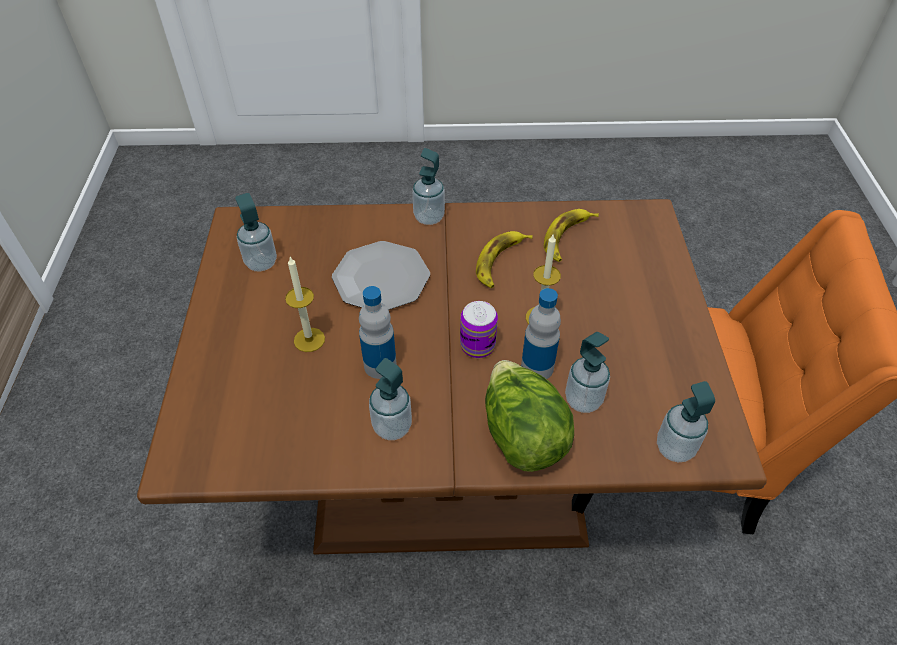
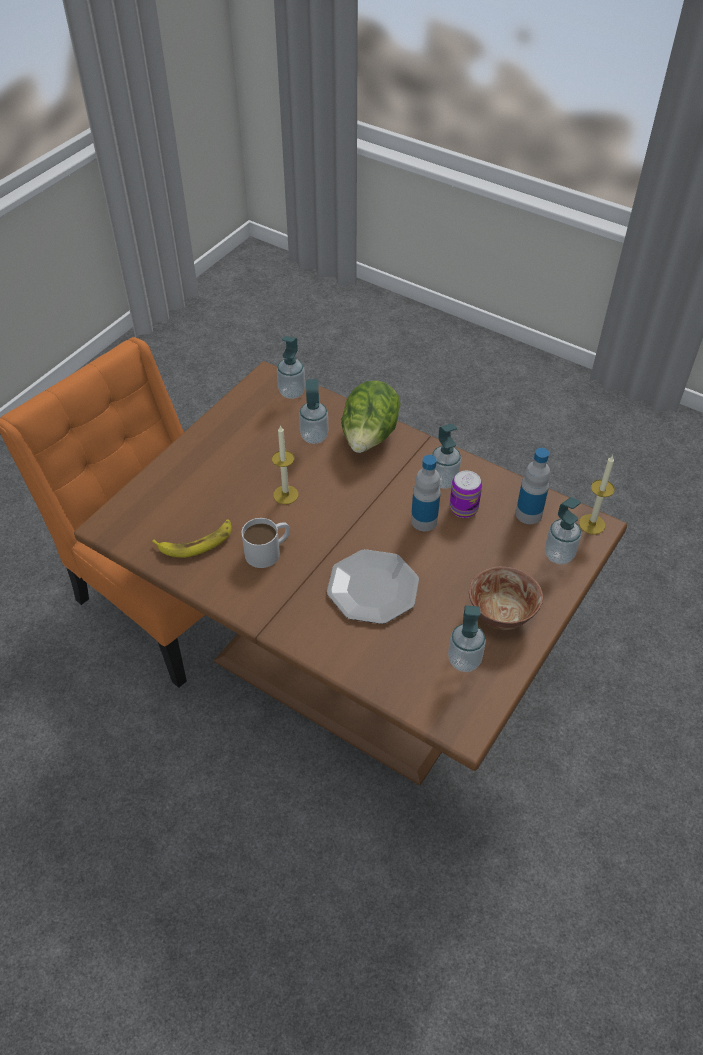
camera: 145 degrees left, 0 degrees up
candle [285,257,325,352] -> candle moved to [579,455,614,534]
soap dispenser [412,148,445,225] -> soap dispenser moved to [545,497,581,565]
can [460,301,498,358] -> can moved to [450,471,482,518]
banana [476,231,533,288] -> white mug [242,518,290,568]
bottle [521,288,561,379] -> bottle moved to [516,448,550,524]
none -> bowl [469,567,543,630]

